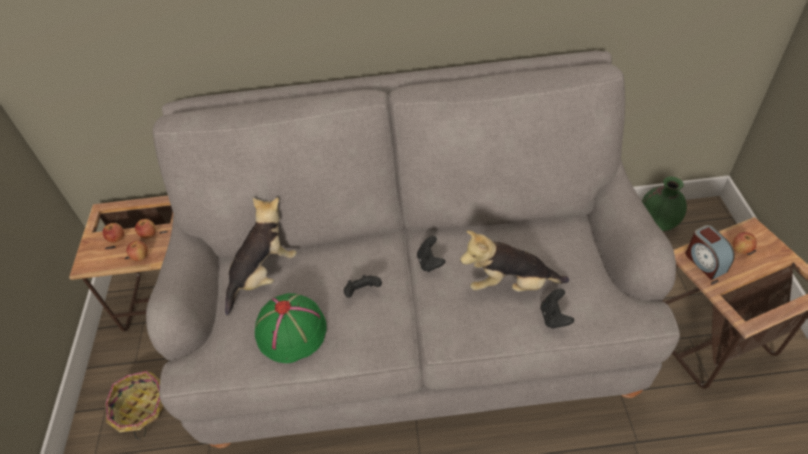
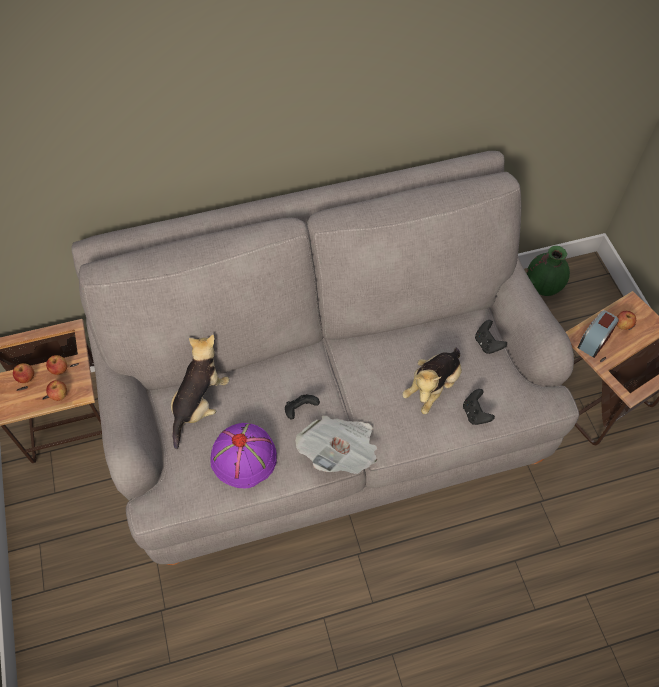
camera: 15 degrees left, 10 degrees up
basket [105,371,164,440] -> none
green hat [255,293,327,363] -> purple hat [211,423,277,488]
black game controller [417,236,445,272] -> black game controller moved to [475,320,507,354]
plush toy [460,230,569,292] -> plush toy turned 45 degrees counterclockwise [402,348,462,414]
alarm clock [686,225,735,280] -> alarm clock turned 75 degrees clockwise [577,310,619,358]
none -> newspaper [295,416,377,474]

